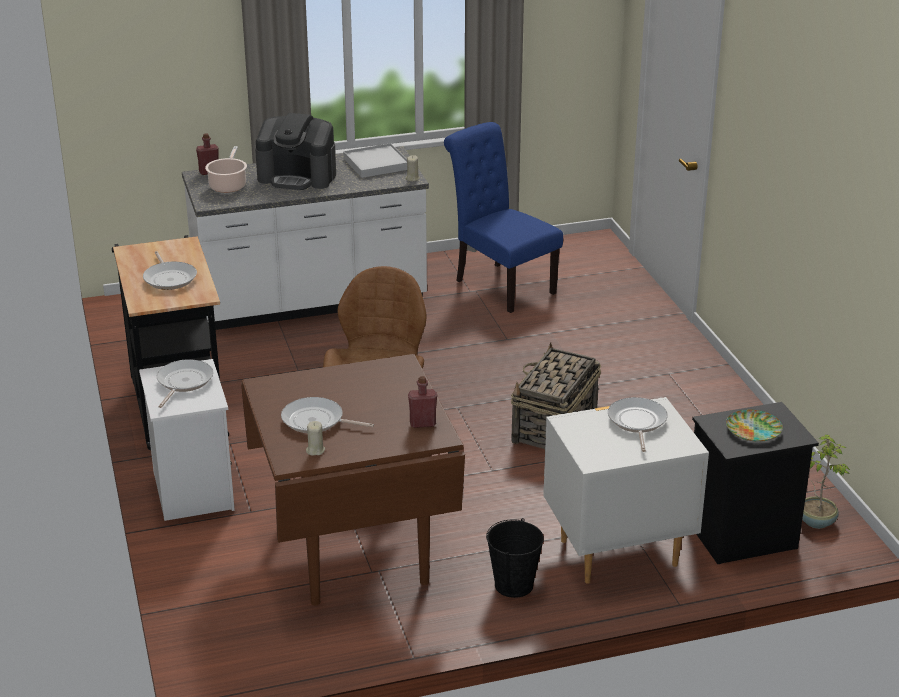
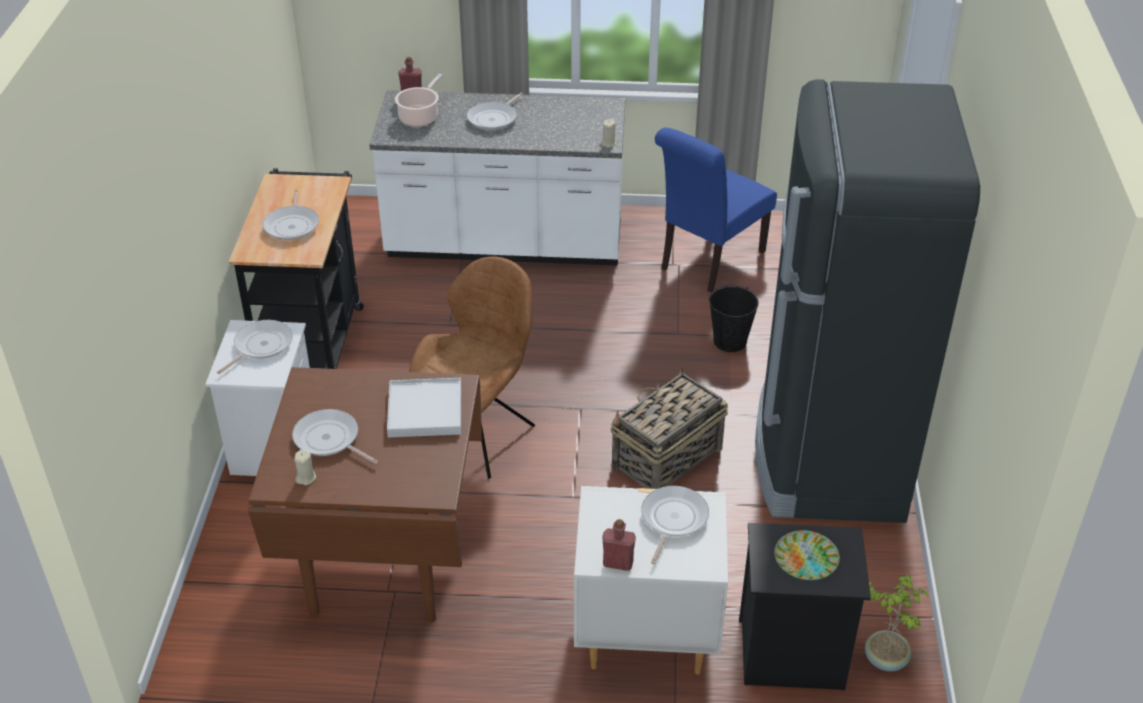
camera: 20 degrees right, 10 degrees up
coffee machine [255,113,336,190] -> frying pan [467,93,523,130]
white tray [343,143,407,178] -> white tray moved to [387,378,461,437]
red bottle [408,376,437,428] -> red bottle moved to [602,519,636,571]
blue chair [444,122,563,313] -> blue chair turned 120 degrees counterclockwise [655,128,777,293]
black bucket [486,518,544,598] -> black bucket moved to [709,285,759,352]
none -> black fridge [755,79,980,523]

